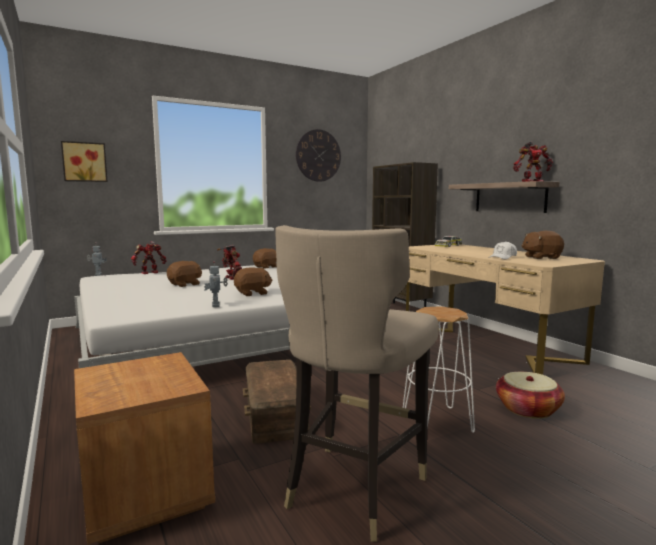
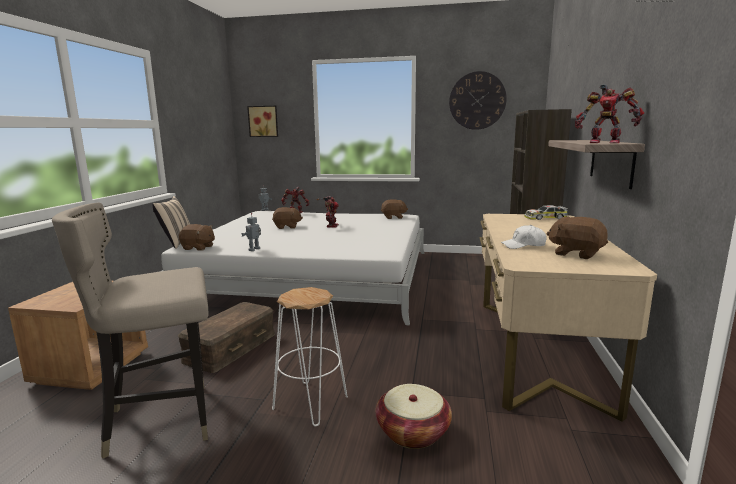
camera: 40 degrees right, 5 degrees up
brown plush toy [234,267,272,296] -> brown plush toy moved to [179,224,215,250]
none -> beige pillow [152,196,190,249]

